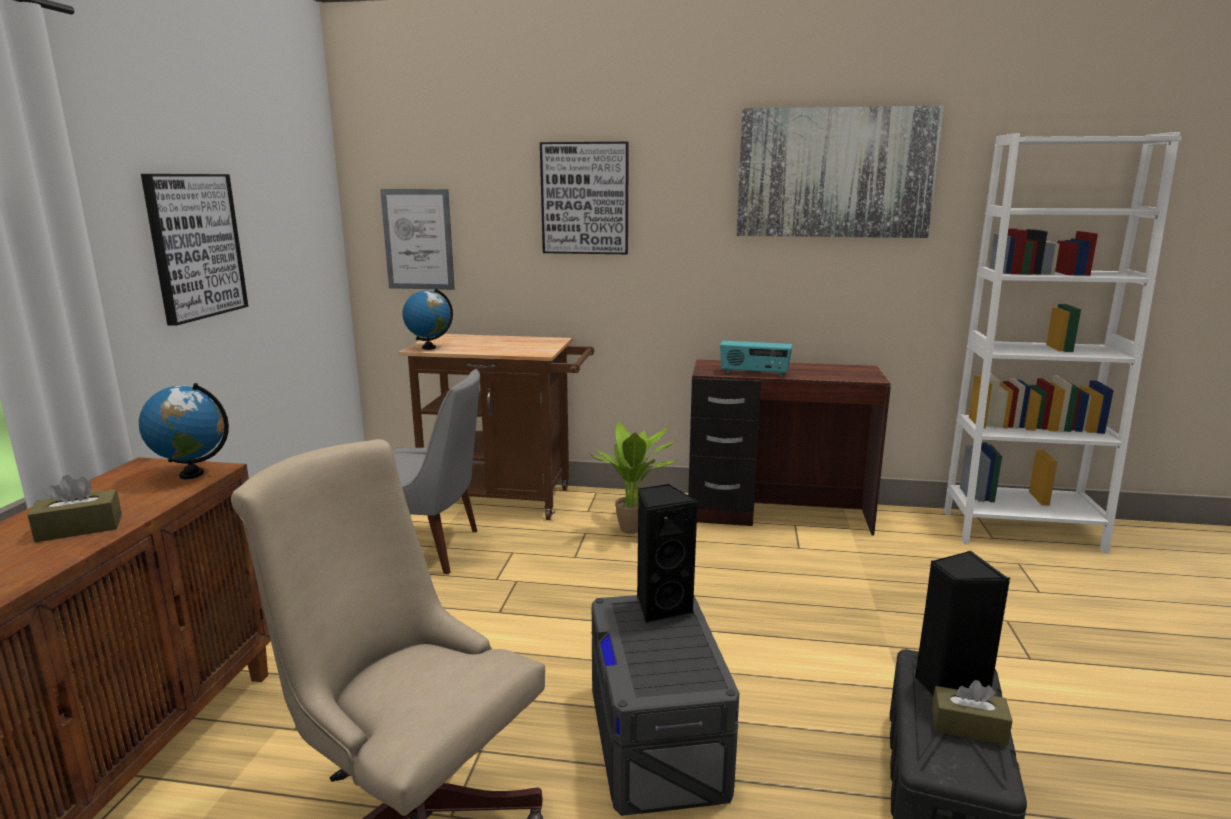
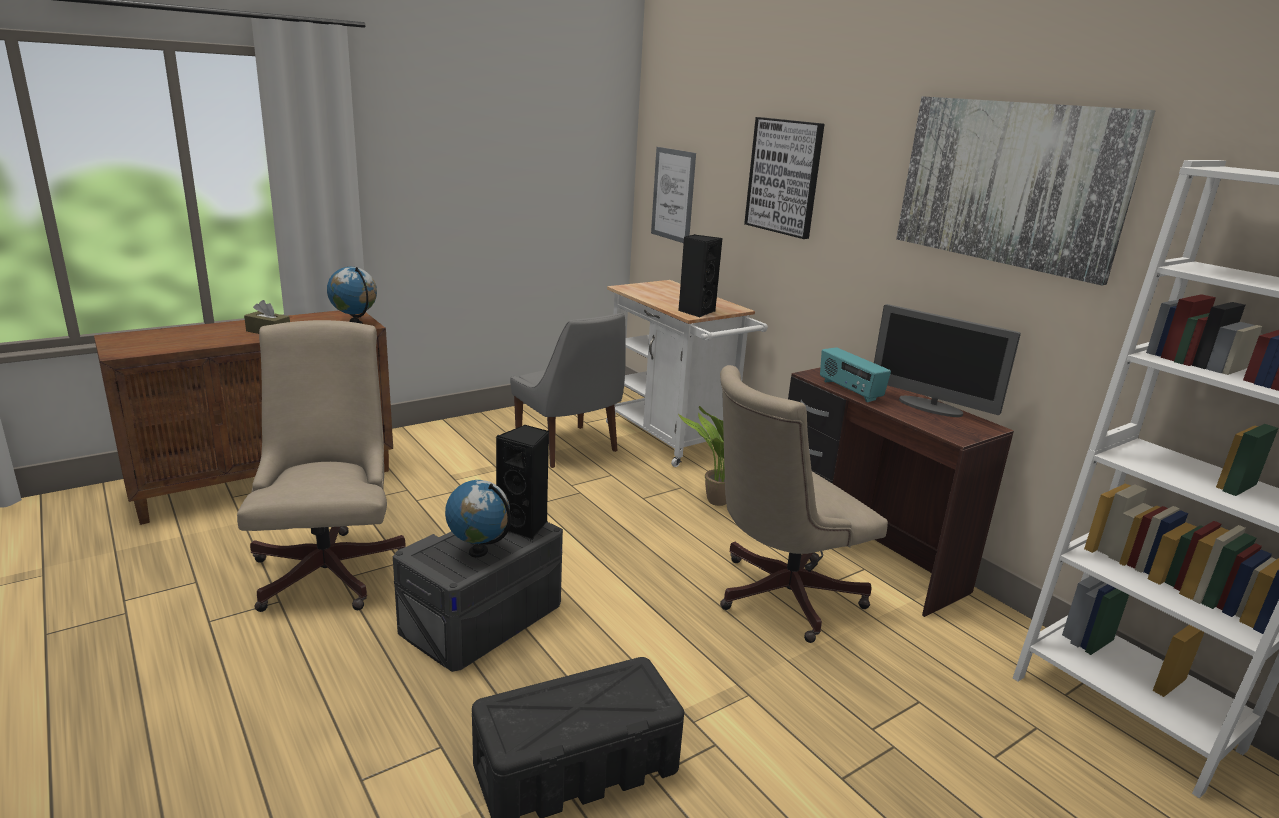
camera: 45 degrees right, 5 degrees up
picture [141,174,248,326] -> none
brown cart [398,334,594,520] -> white cart [606,280,768,467]
globe [402,288,453,350] -> globe moved to [445,480,511,558]
black speaker [915,551,1010,696] -> black speaker moved to [678,234,723,317]
brown tissue box [932,680,1012,745] -> none
none -> beige office chair [720,365,888,643]
none -> monitor [874,304,1021,417]

